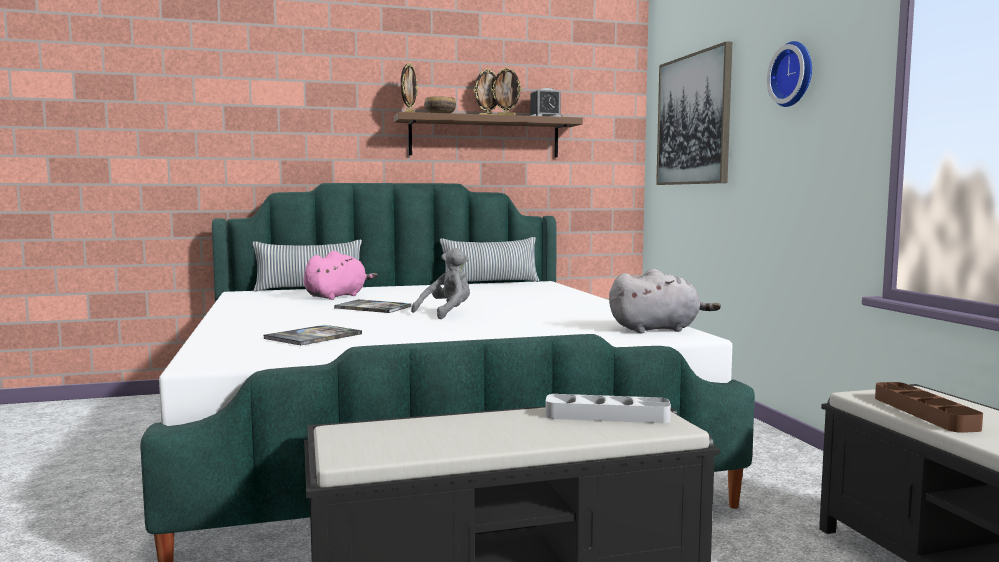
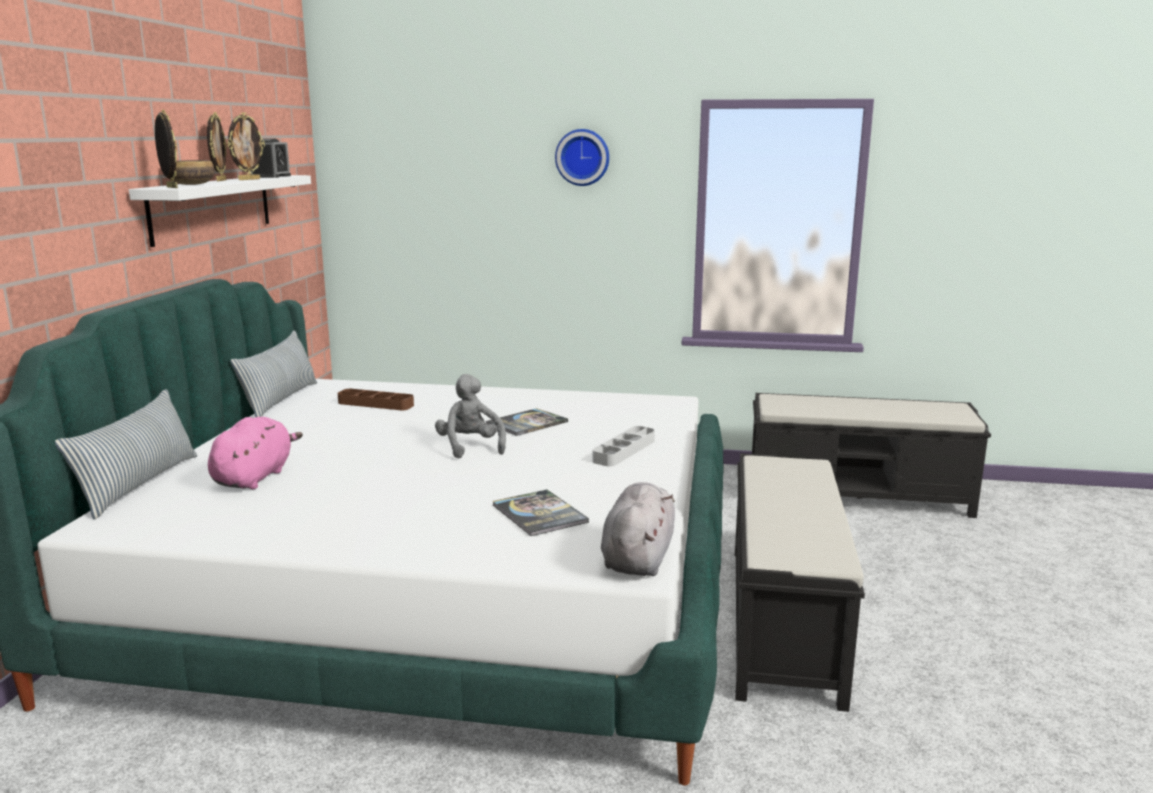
camera: 65 degrees left, 10 degrees up
pink plush toy [304,251,378,300] -> pink plush toy turned 45 degrees clockwise [208,417,303,489]
book [334,299,411,313] -> book moved to [486,408,568,436]
brown shelf [394,112,583,157] -> white shelf [129,175,311,247]
grey tray [545,394,671,423] -> grey tray moved to [592,426,655,466]
grey plush toy [609,269,721,333] -> grey plush toy moved to [601,482,675,576]
picture [656,41,732,185] -> none
brown tray [875,382,983,433] -> brown tray moved to [338,389,414,410]

